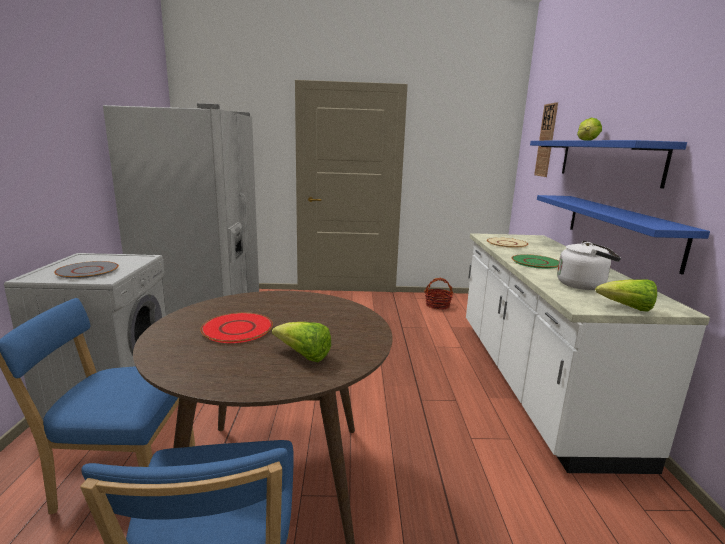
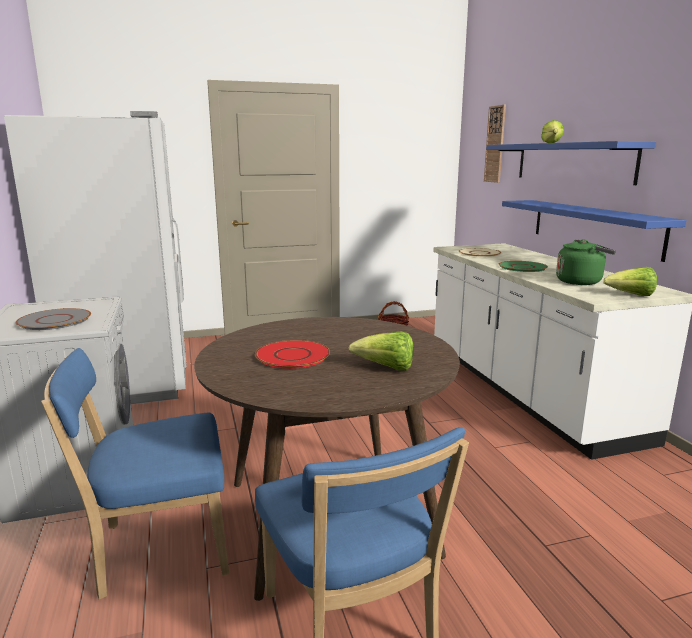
camera: 15 degrees left, 0 degrees up
white kettle [557,241,621,290] -> green kettle [556,239,616,285]

